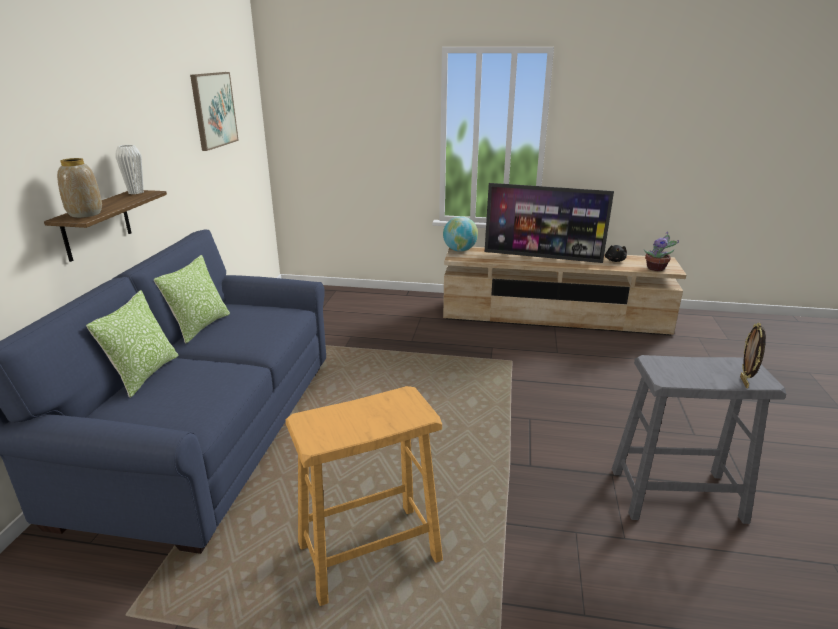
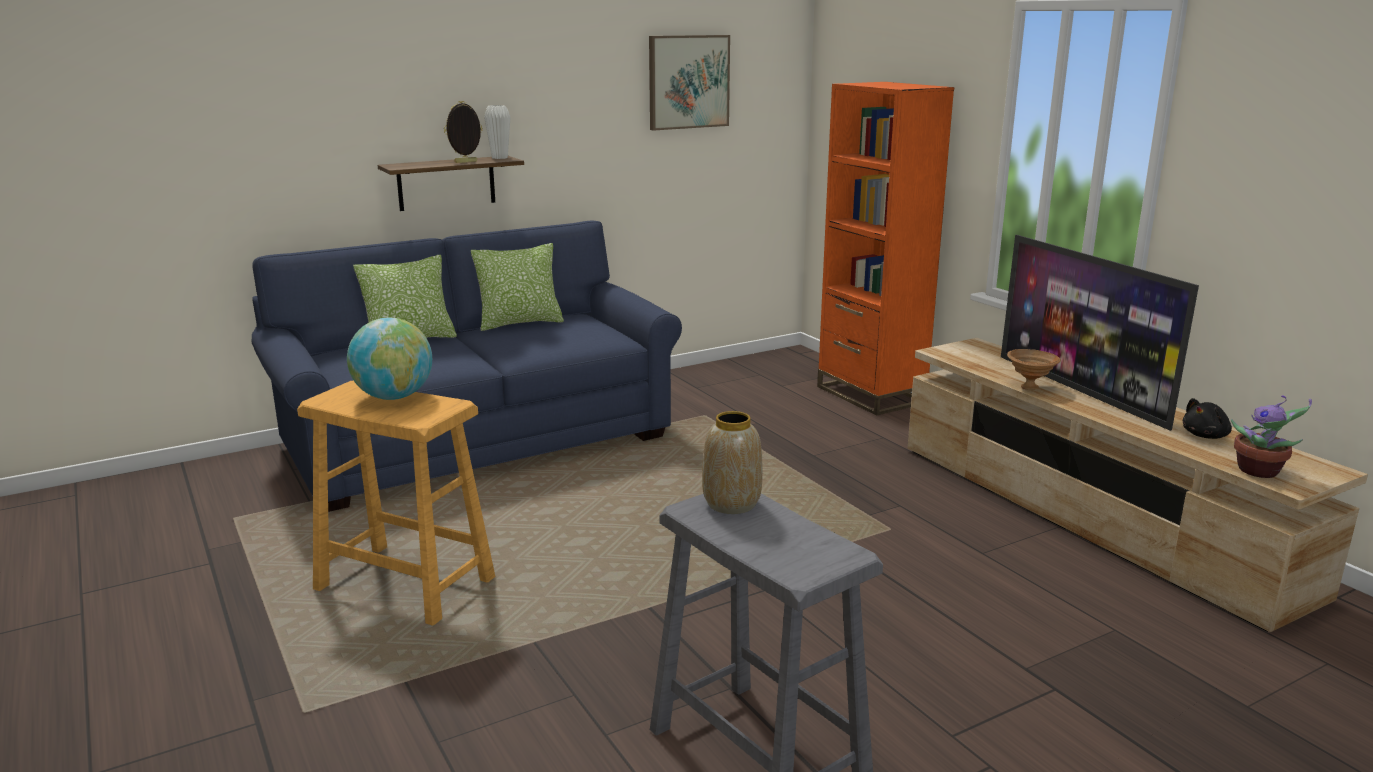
camera: 50 degrees right, 5 degrees down
vase [57,158,102,218] -> vase moved to [702,411,763,514]
globe [443,216,478,252] -> globe moved to [347,318,432,400]
picture frame [740,323,766,388] -> picture frame moved to [444,101,482,163]
none -> orange bookcase [817,82,954,416]
none -> brown bowl [1007,349,1061,390]

